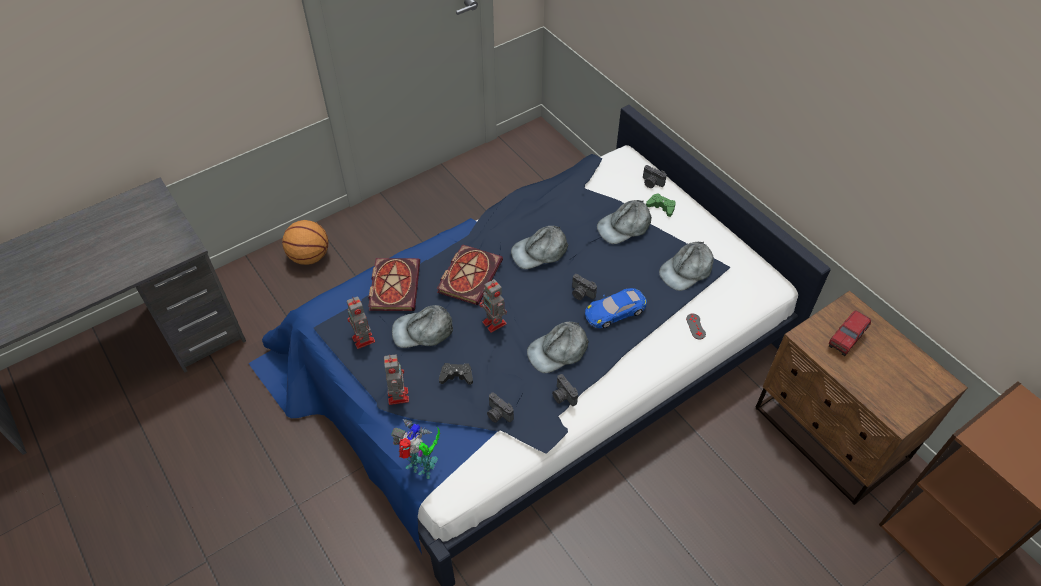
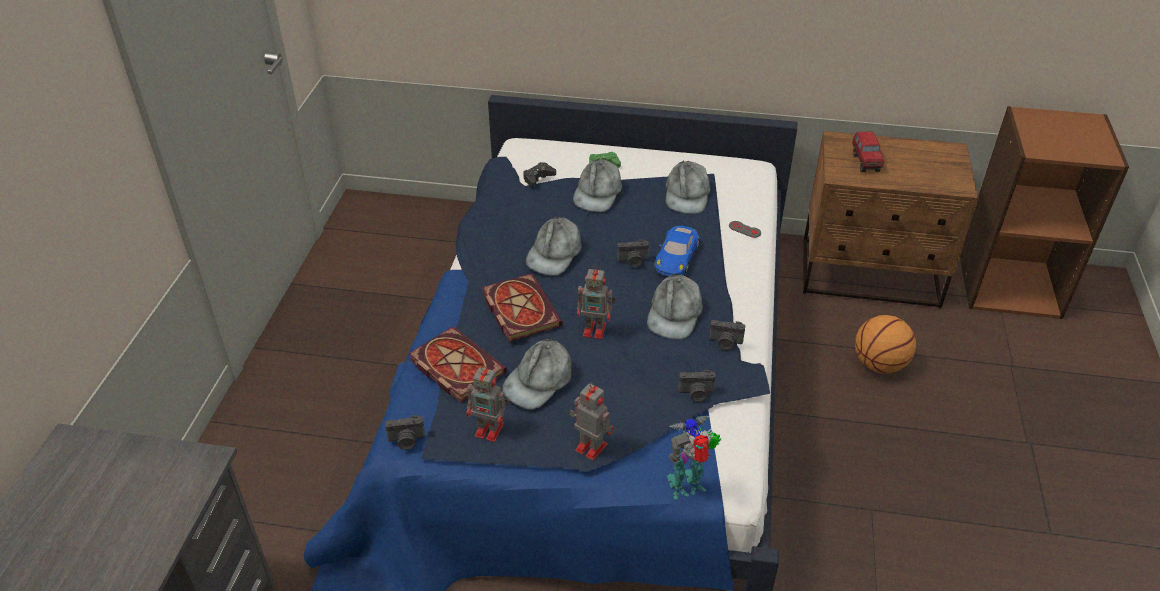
camera: 45 degrees left, 10 degrees down
basketball [282,220,329,265] -> basketball moved to [855,315,916,374]
black game controller [439,363,473,385] -> black game controller moved to [523,162,556,187]
camera [643,165,667,188] -> camera moved to [385,415,425,450]

